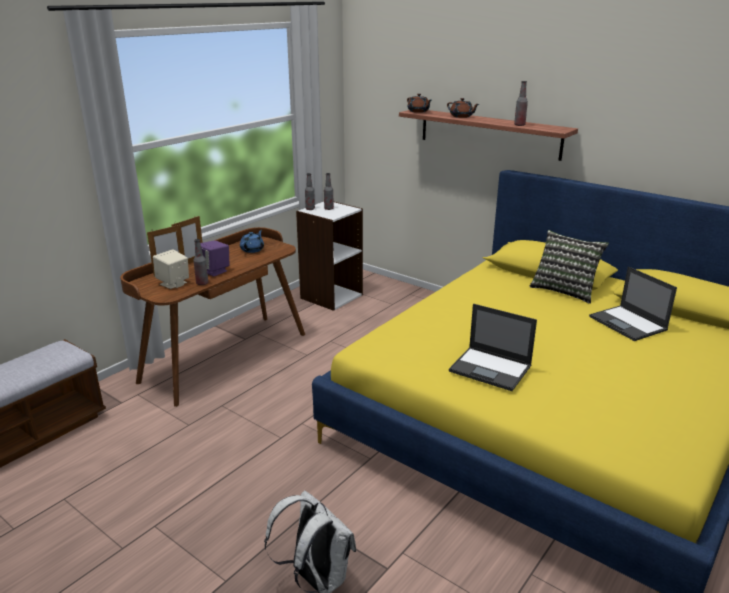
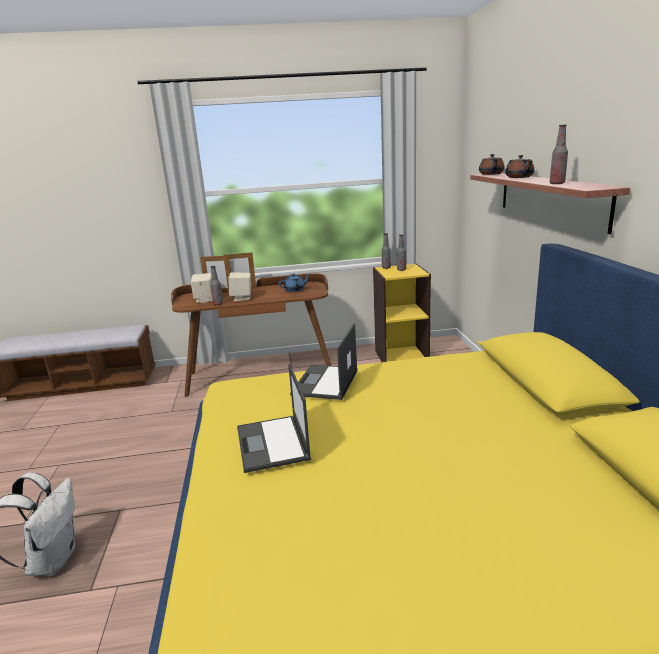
camera: 45 degrees right, 5 degrees down
purple speaker [200,240,229,277] -> beige speaker [228,272,251,301]
white bookcase [296,201,363,311] -> yellow bookcase [373,264,431,362]
pillow [530,230,609,304] -> none
laptop [589,266,677,341] -> laptop moved to [290,323,358,400]

